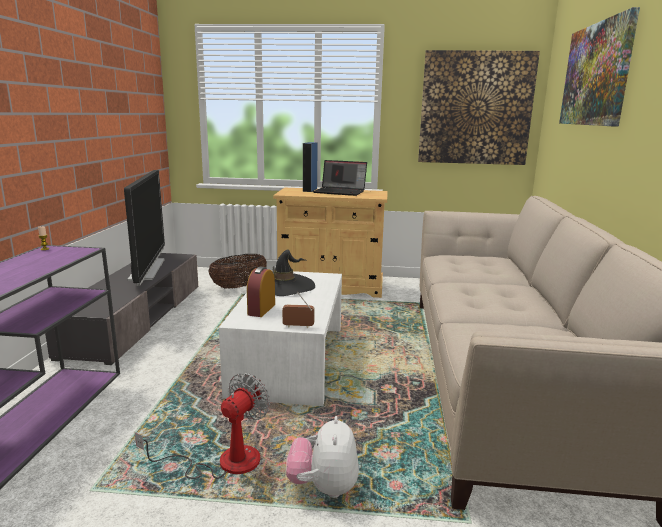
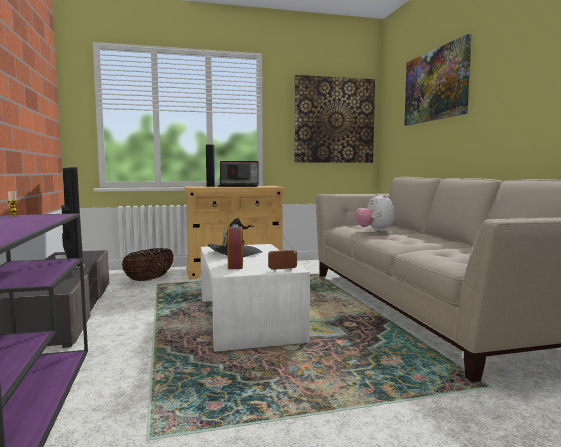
camera: 20 degrees left, 10 degrees down
fan [135,373,270,479] -> none
plush toy [286,416,359,498] -> plush toy moved to [356,194,395,231]

